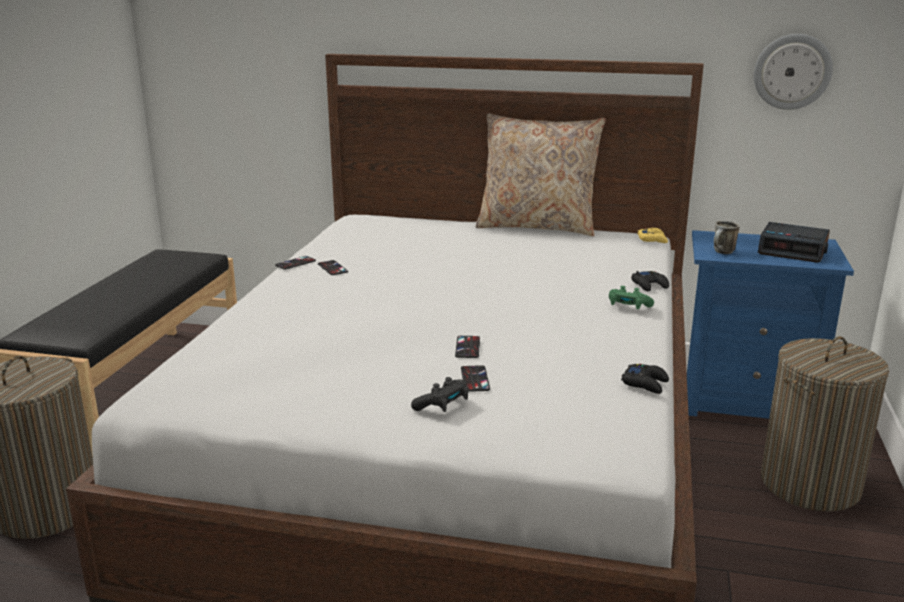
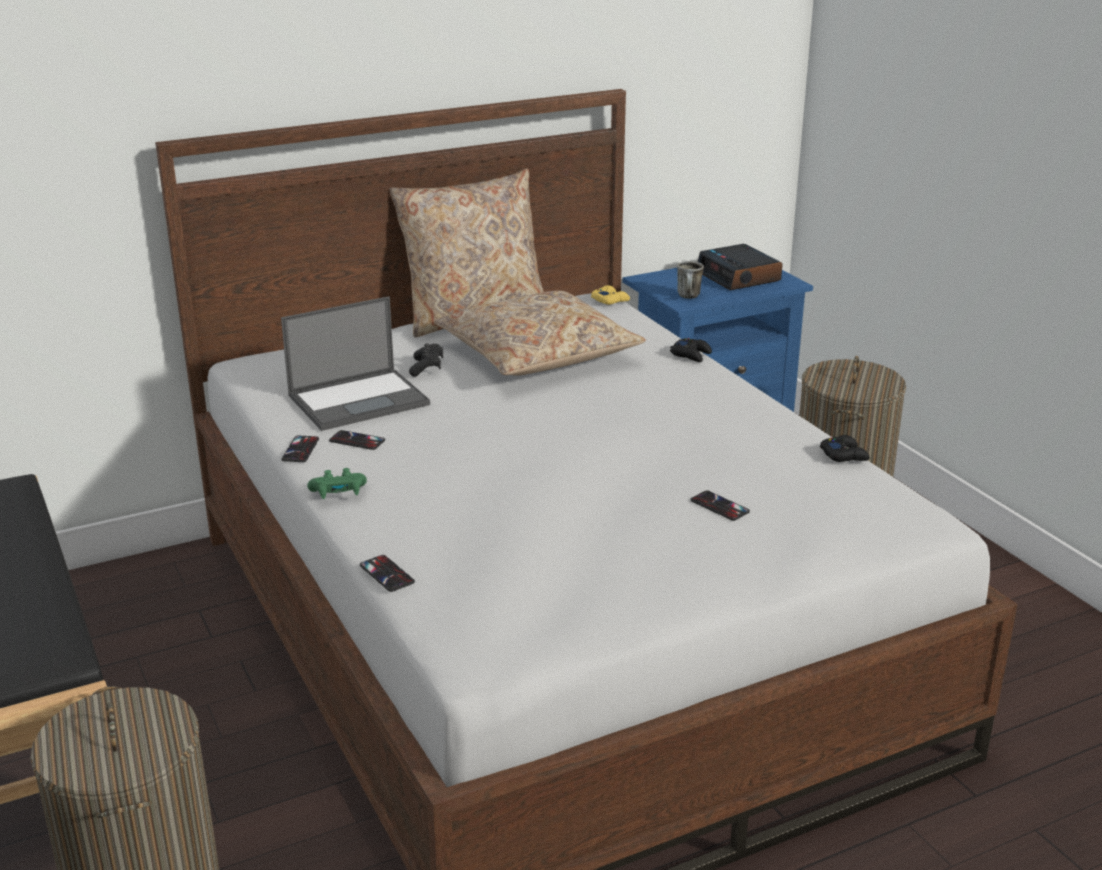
camera: 40 degrees left, 5 degrees up
black game controller [411,377,469,412] -> black game controller moved to [409,343,443,377]
phone [455,336,480,358] -> phone moved to [360,555,415,592]
green game controller [609,286,654,310] -> green game controller moved to [307,468,367,499]
wall clock [754,34,833,110] -> none
alarm clock [758,222,830,263] -> alarm clock turned 75 degrees clockwise [698,244,783,290]
none -> laptop [281,296,430,431]
none -> beige pillow [434,290,646,376]

